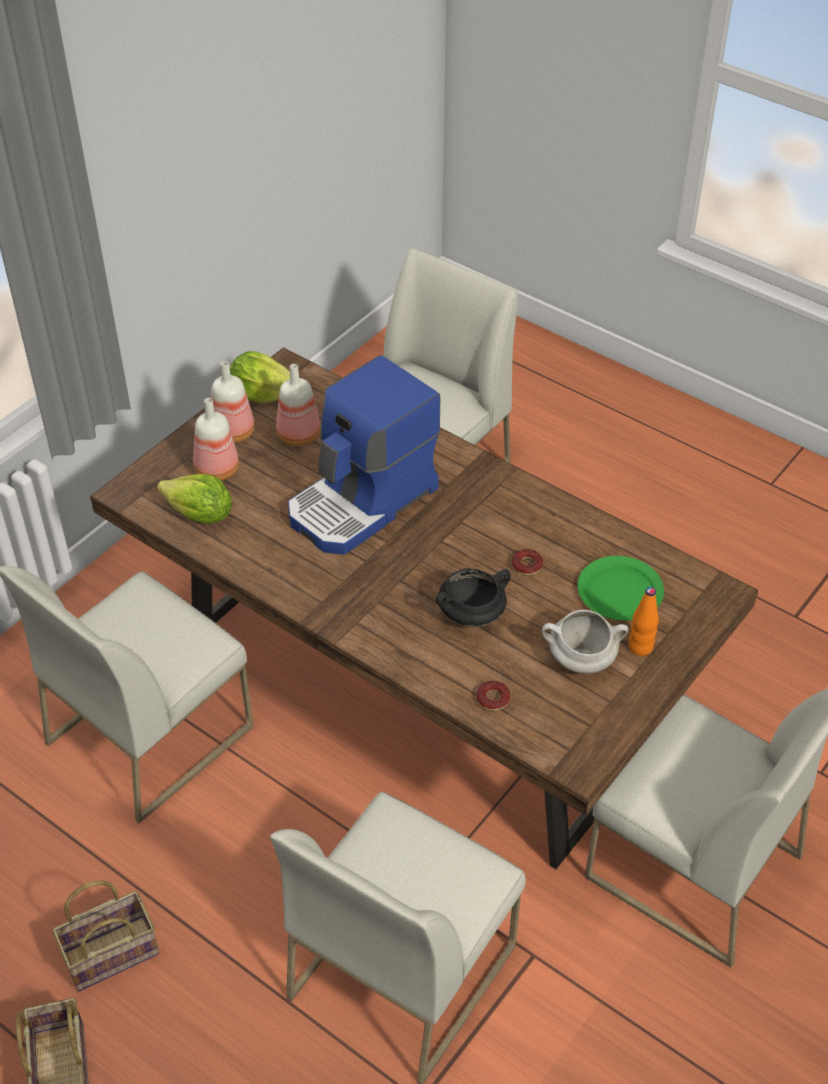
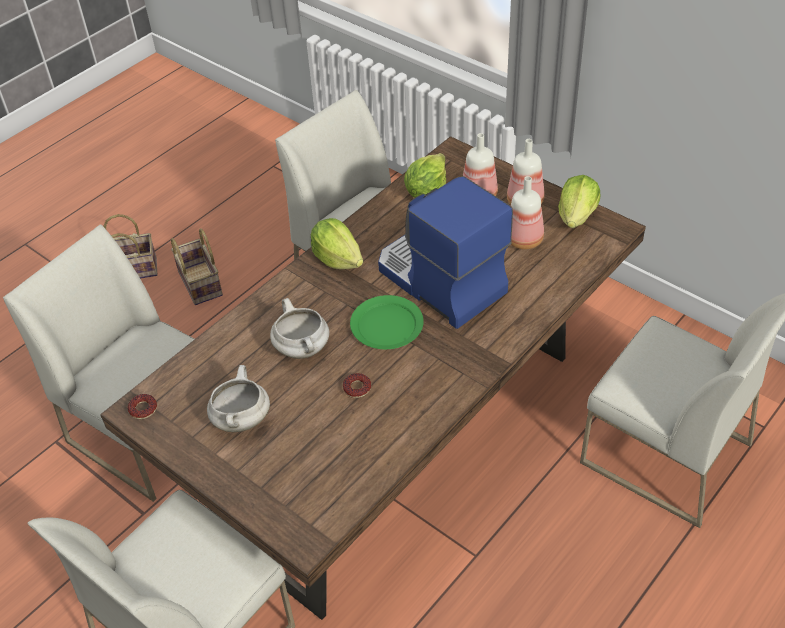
camera: 95 degrees right, 0 degrees up
black cooking pot [436,568,511,627] -> white cooking pot [270,298,330,359]
donut [477,681,510,711] -> donut moved to [128,394,157,419]
green plate [577,556,664,621] -> green plate moved to [350,295,424,349]
orange bottle [629,587,659,656] -> none
none -> lettuce [311,218,363,269]

